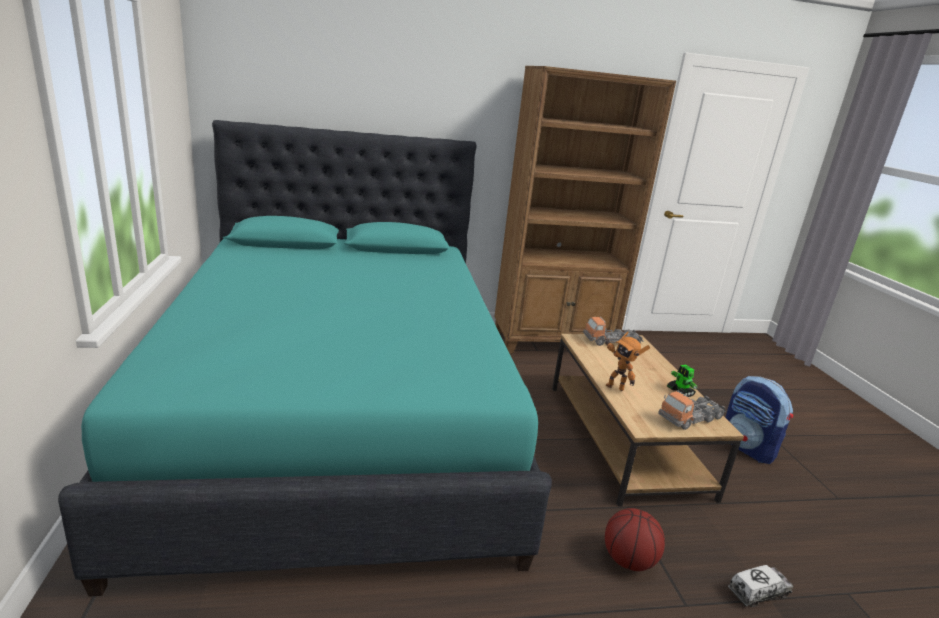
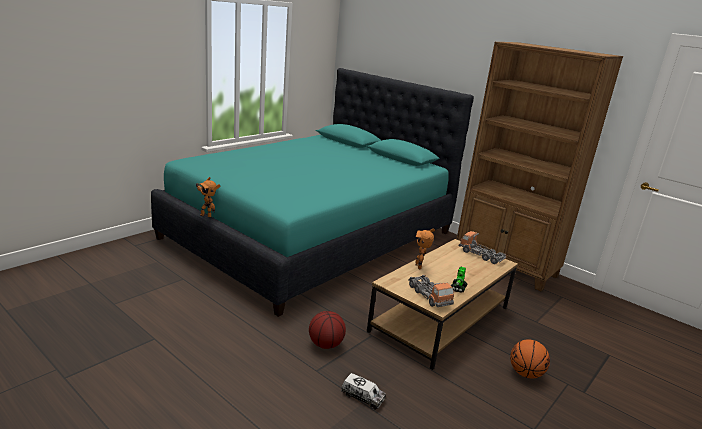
camera: 50 degrees right, 0 degrees up
toy truck [658,390,726,430] -> toy truck turned 135 degrees counterclockwise [408,275,455,307]
backpack [725,376,794,464] -> basketball [510,339,550,379]
none -> toy robot [195,177,220,218]

